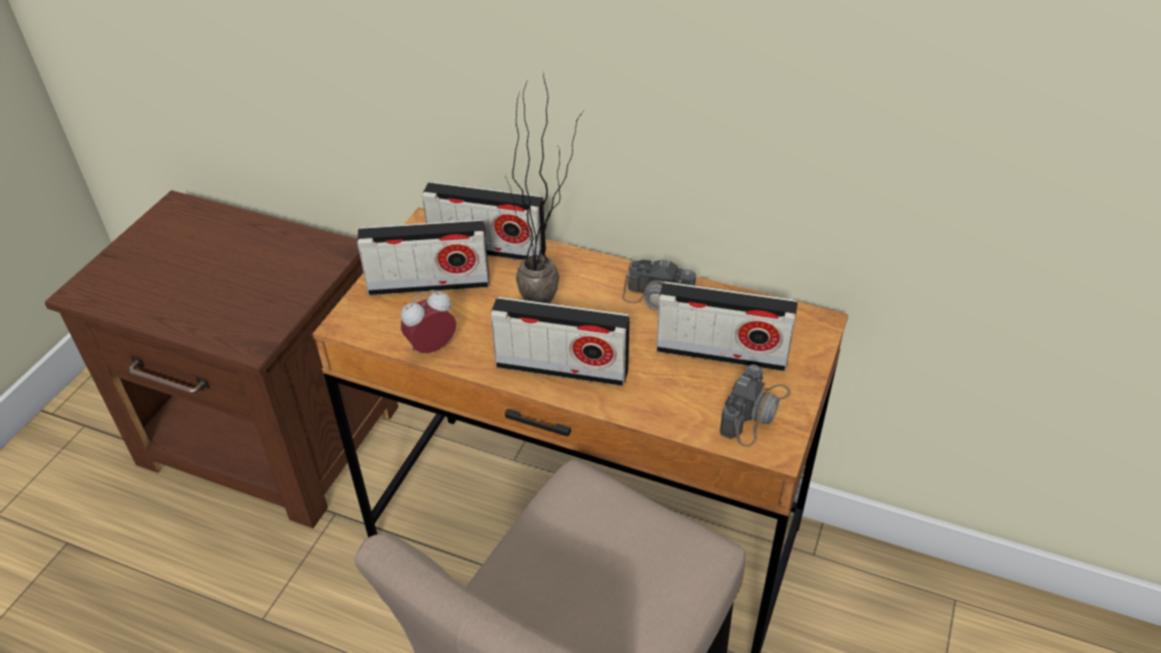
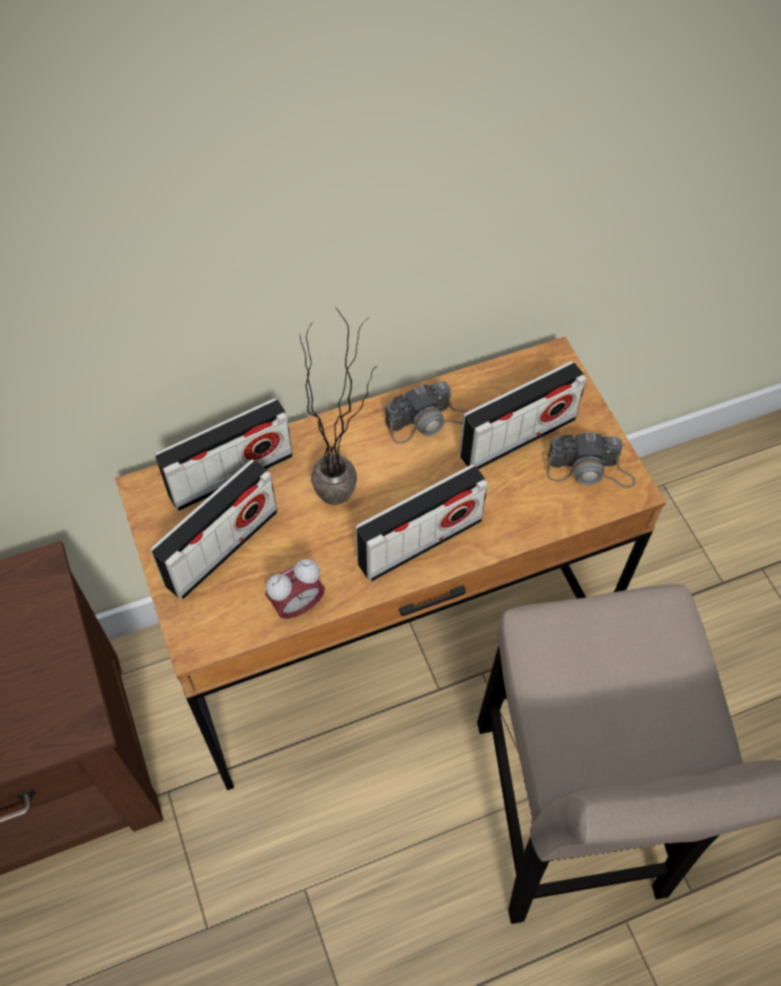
camera: 45 degrees left, 15 degrees up
alarm clock [401,290,456,353] -> alarm clock turned 135 degrees counterclockwise [265,559,325,623]
camera [720,364,791,447] -> camera turned 105 degrees clockwise [546,432,635,488]

